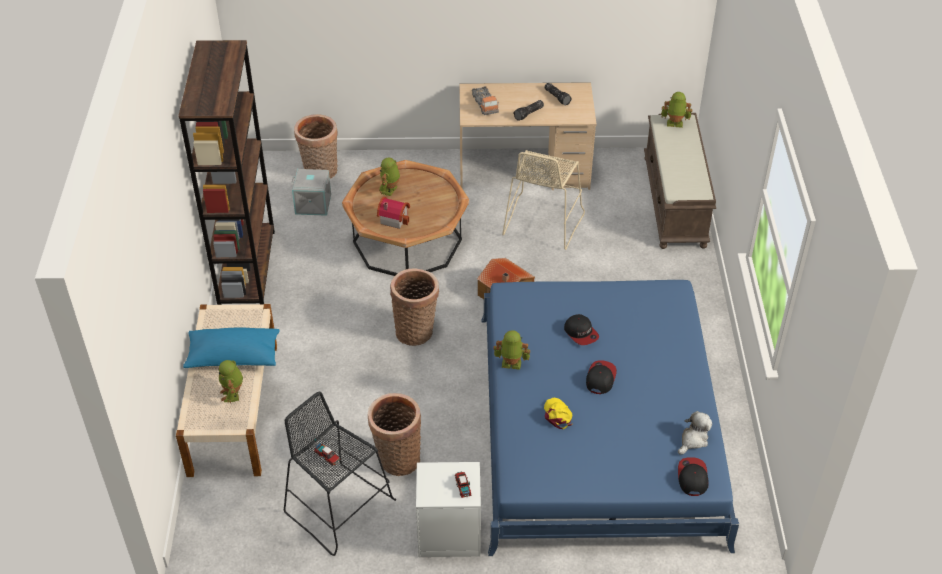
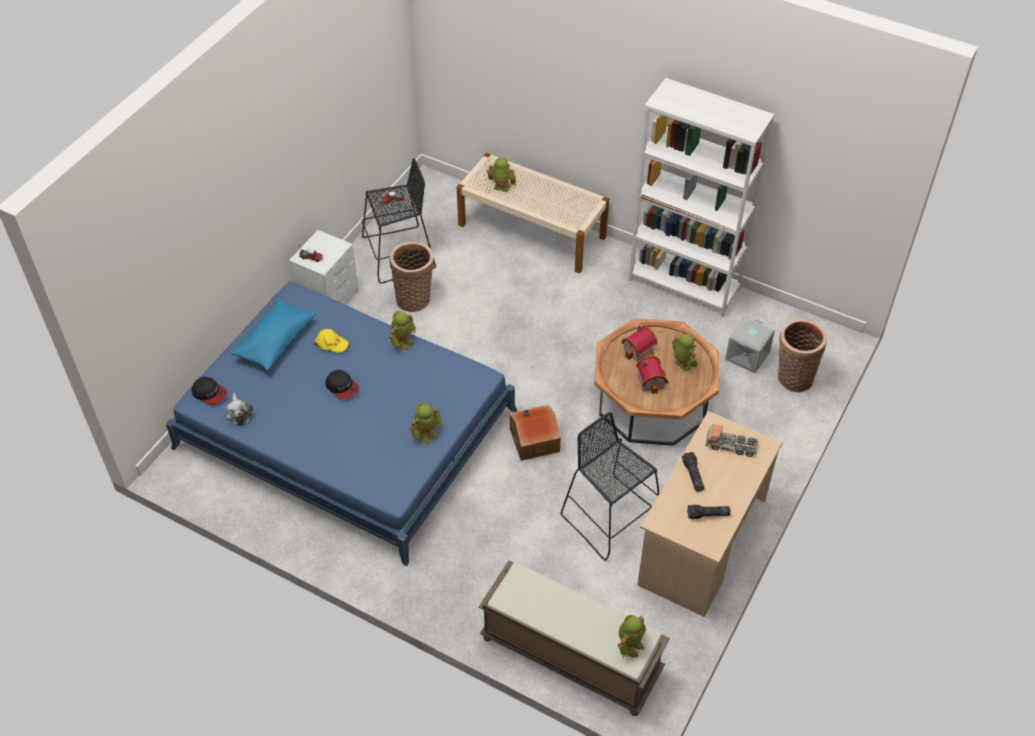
camera: 120 degrees right, 5 degrees up
brown bookcase [178,40,275,305] -> white bookcase [629,78,775,317]
blue pillow [183,327,280,368] -> blue pillow moved to [231,299,315,371]
basket [390,268,439,346] -> none
beige stool [502,150,585,250] -> black stool [561,412,659,560]
cap [564,314,599,345] -> none
none -> toy robot [409,403,442,445]
none -> toy house [636,356,669,394]

